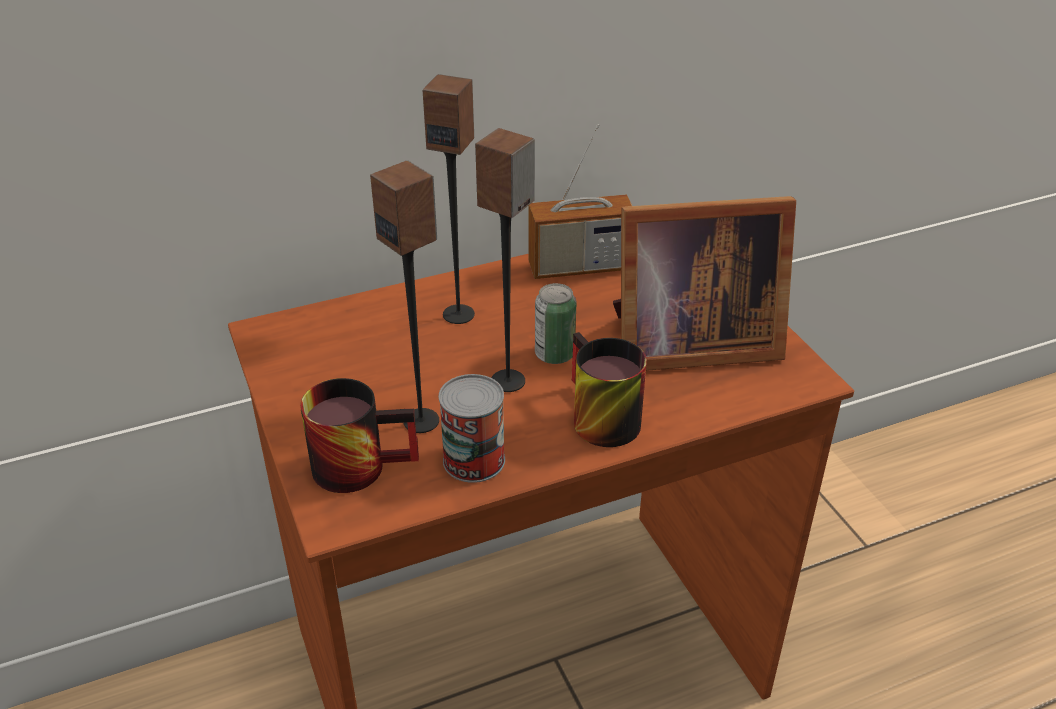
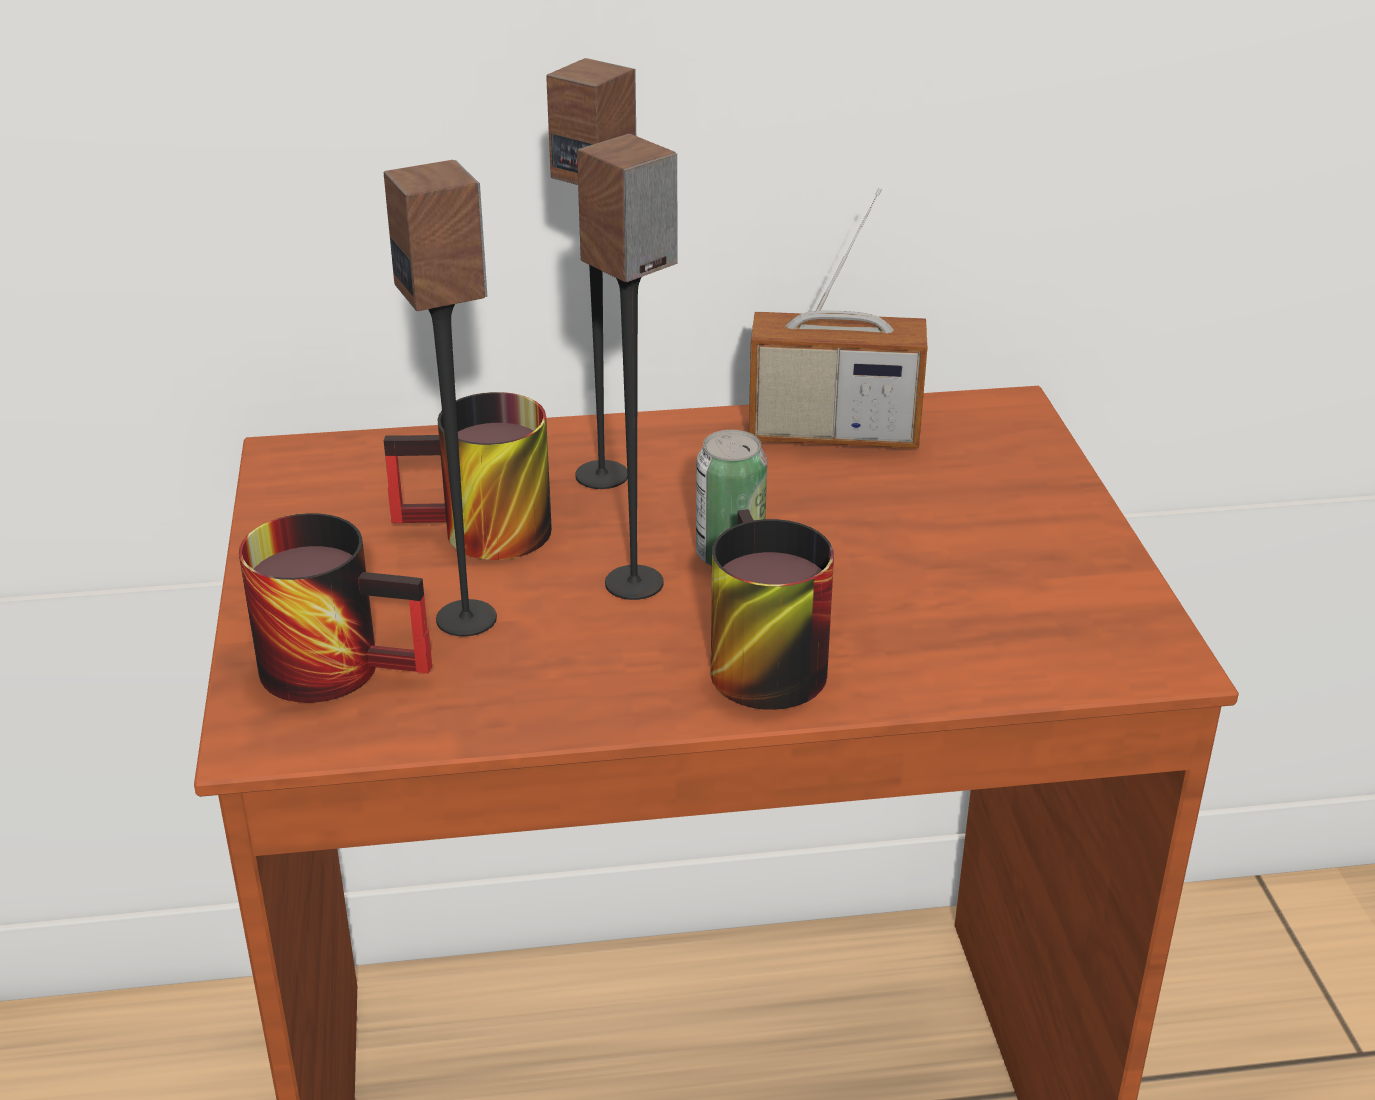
camera: 15 degrees right, 5 degrees down
can [439,374,505,483] -> none
picture frame [613,196,796,371] -> none
none -> mug [384,392,552,560]

